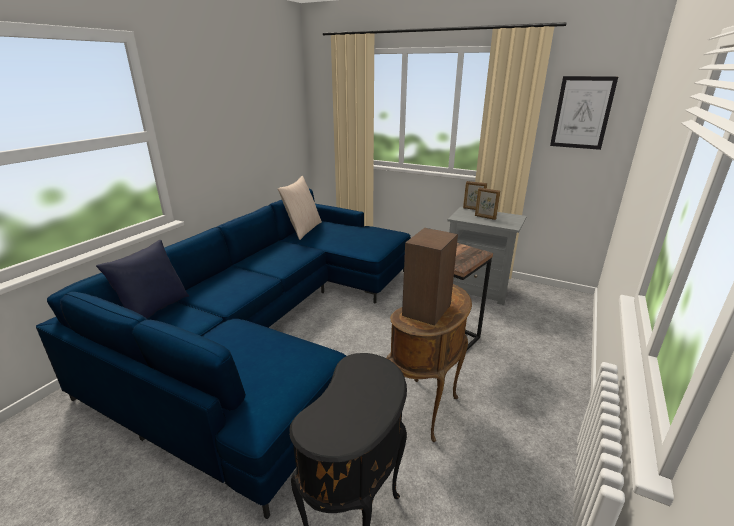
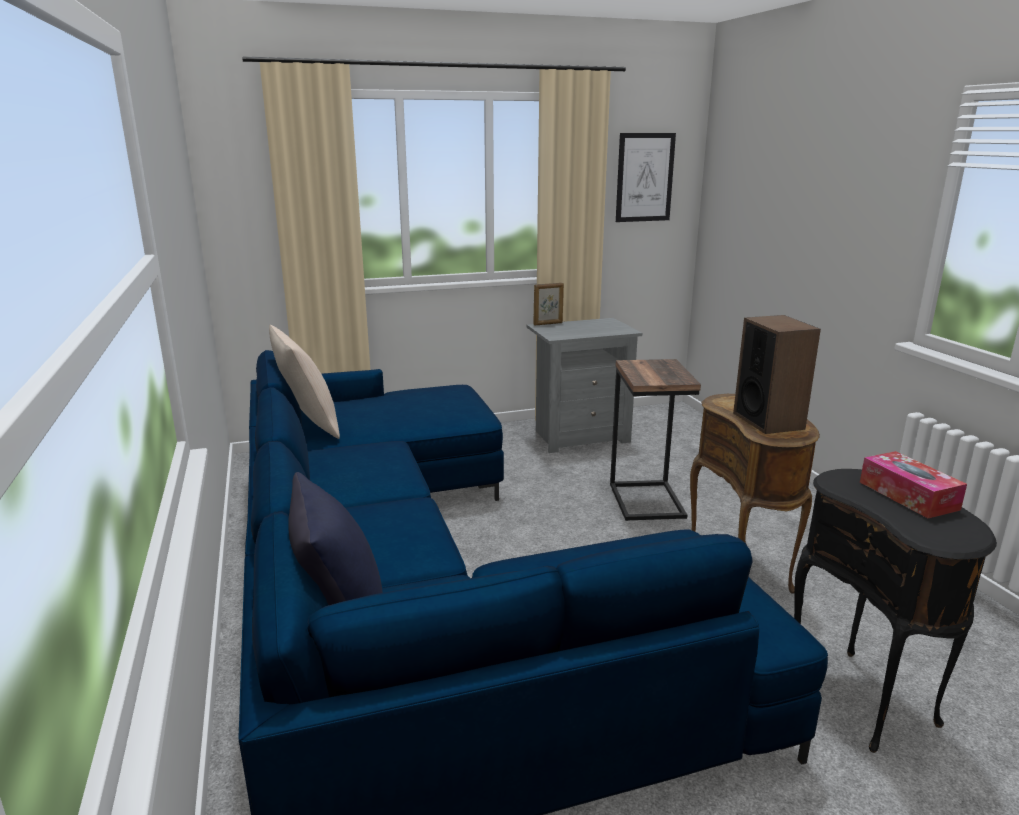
camera: 45 degrees left, 5 degrees down
picture frame [475,187,500,220] -> none
none -> tissue box [860,451,967,518]

